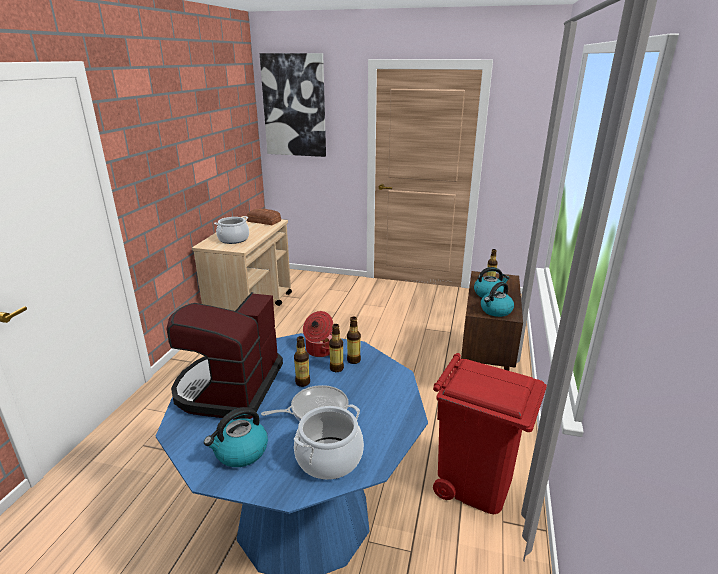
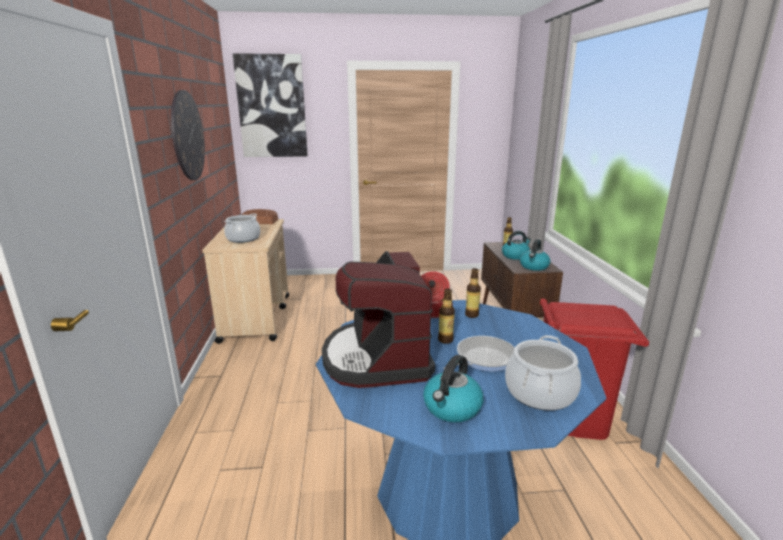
camera: 20 degrees left, 5 degrees down
bottle [329,324,344,372] -> none
none -> wall clock [171,90,205,180]

